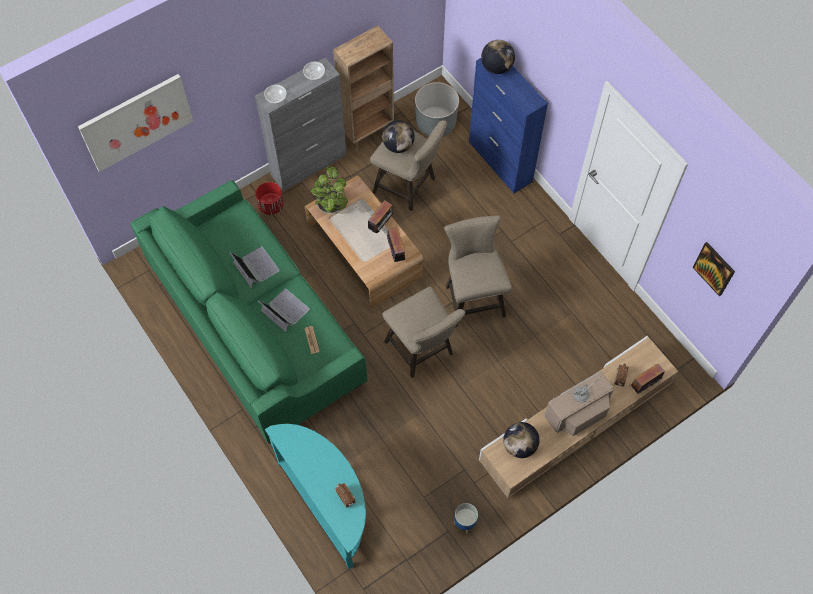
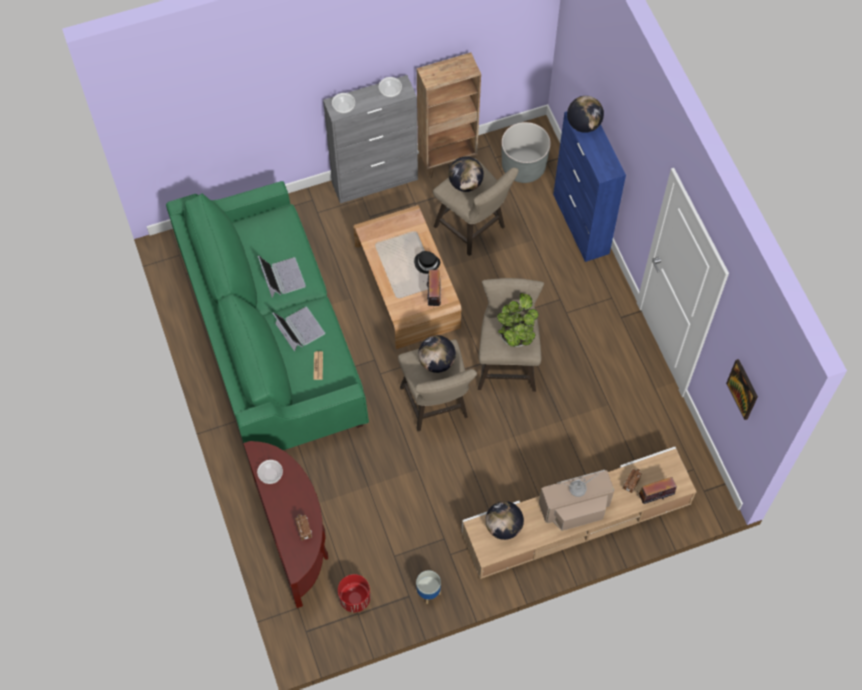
camera: 15 degrees right, 0 degrees up
picture [78,74,193,172] -> none
red planter [255,182,284,215] -> red planter moved to [338,574,371,612]
turquoise console table [265,424,366,569] -> brown console table [243,441,328,608]
potted plant [311,166,348,214] -> potted plant moved to [497,293,538,347]
radio [368,200,394,233] -> black hat [414,251,440,274]
none -> bowl [257,460,283,484]
none -> globe [418,335,456,373]

